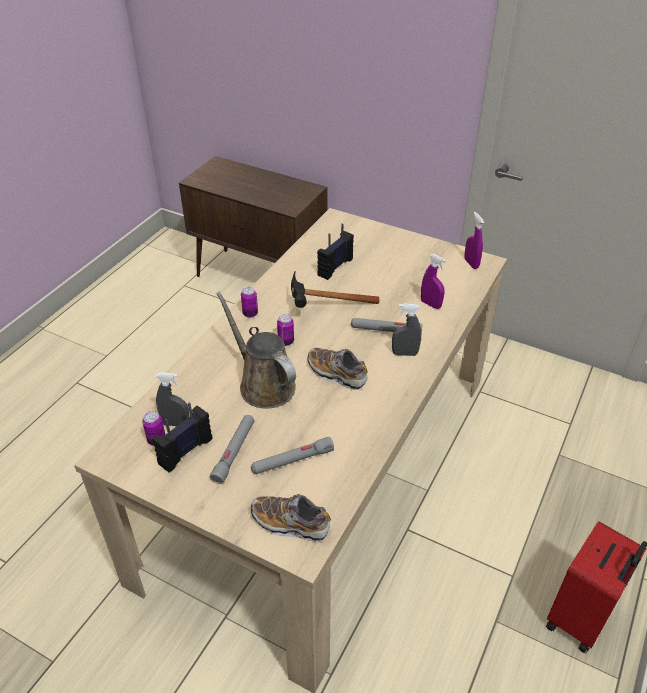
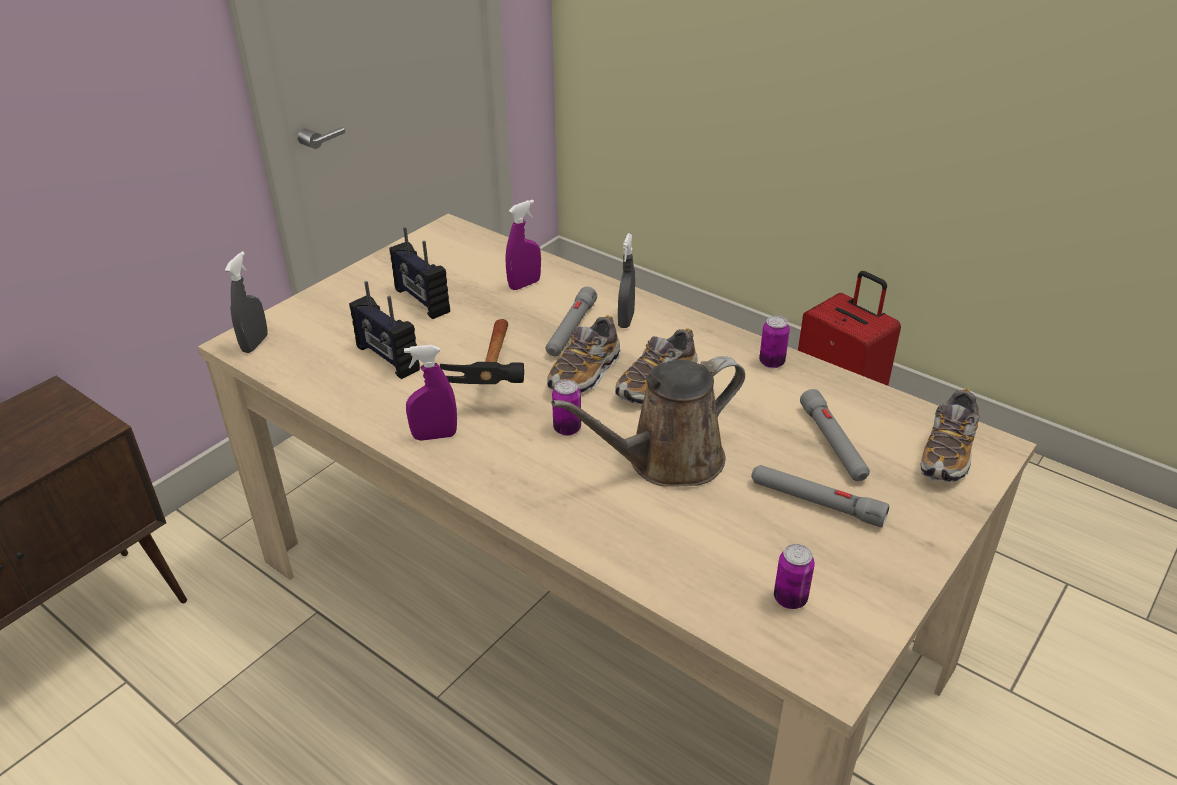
camera: 80 degrees left, 5 degrees down
radio [152,402,212,473] -> radio moved to [389,227,450,319]
grey spray bottle [156,373,190,426] -> grey spray bottle moved to [225,252,268,353]
can [241,287,258,318] -> can moved to [759,316,790,368]
purple spray bottle [464,212,484,269] -> purple spray bottle moved to [404,345,457,441]
none -> shoe [547,315,620,393]

